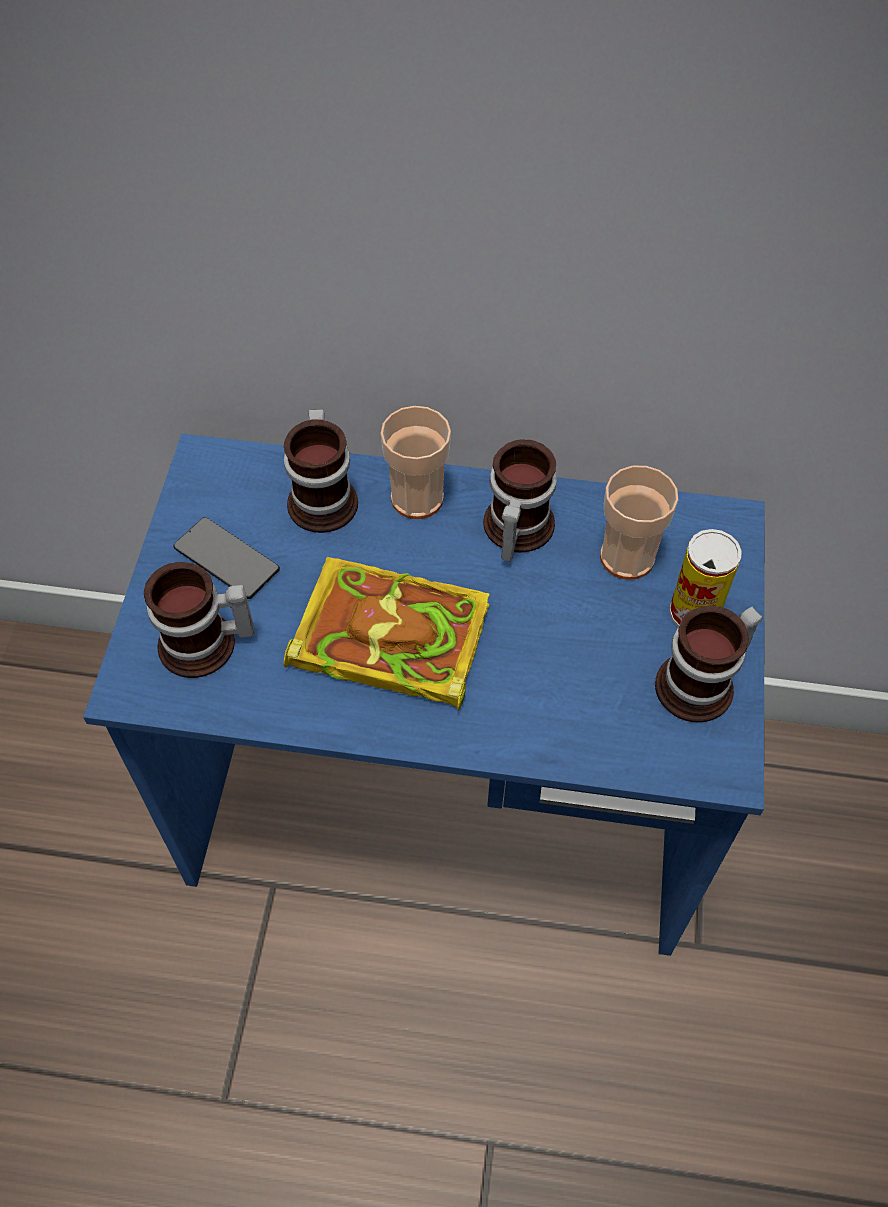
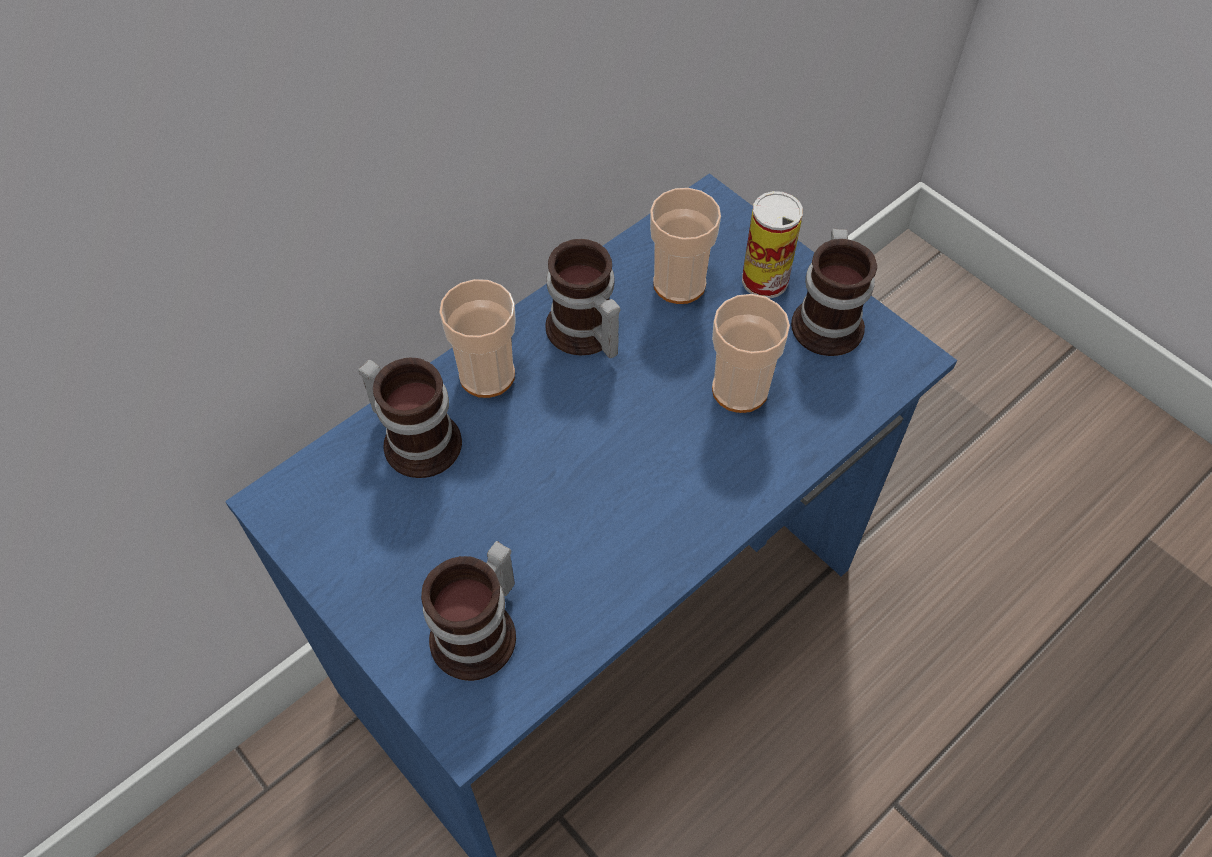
camera: 50 degrees left, 0 degrees up
phone [173,517,280,599] -> none
book [283,556,490,711] -> none
none -> cup [712,294,790,413]

